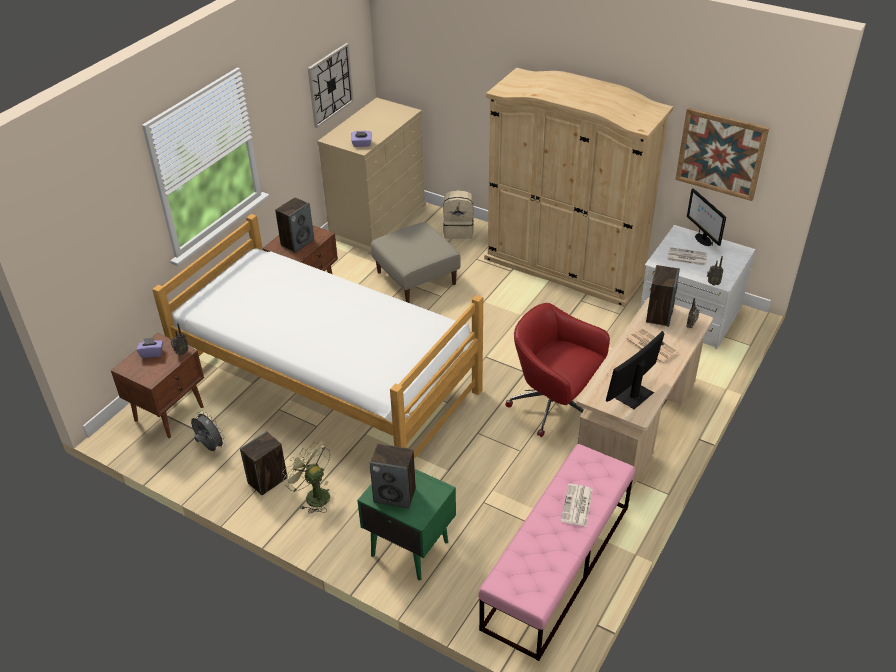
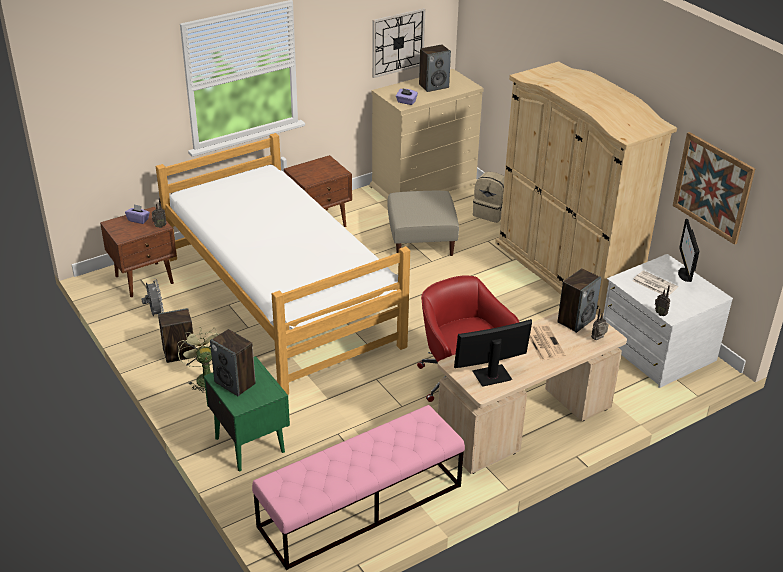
camera: 25 degrees right, 5 degrees down
speaker [275,197,314,253] -> speaker moved to [419,44,451,92]
newspaper [561,484,593,527] -> none

